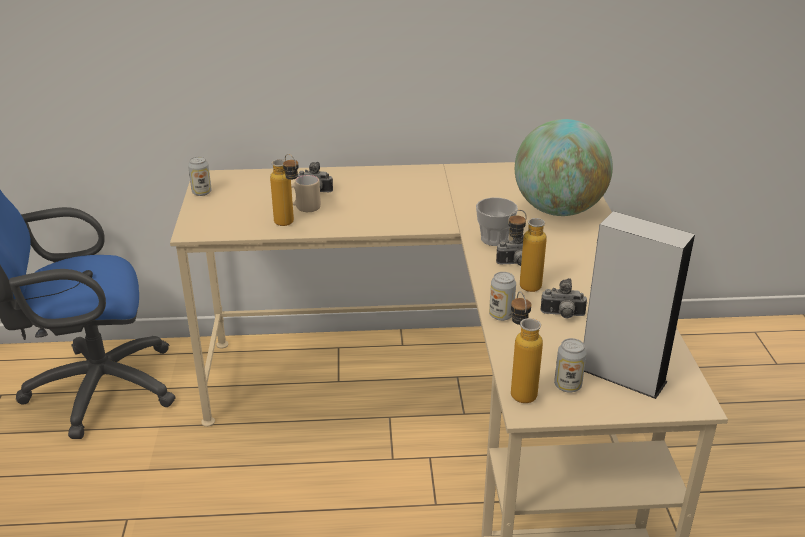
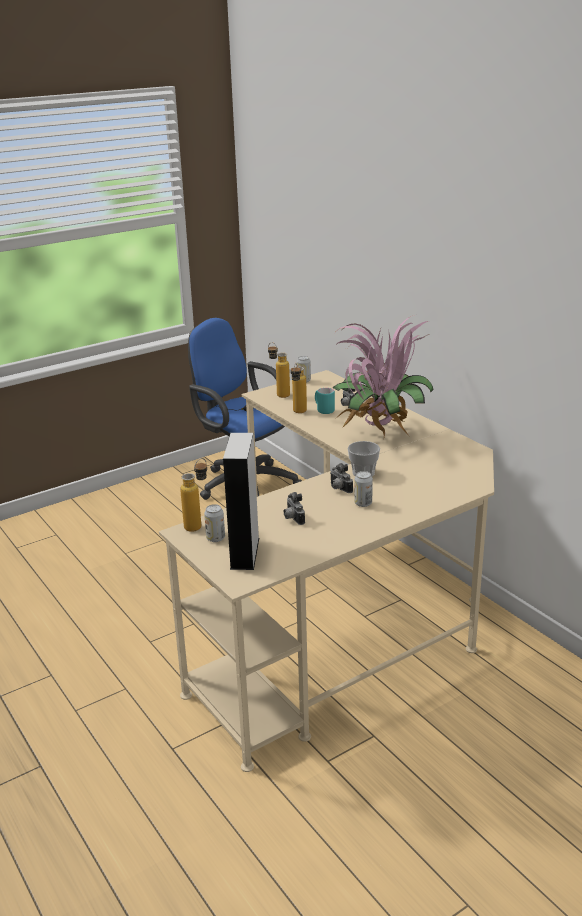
camera: 60 degrees right, 5 degrees down
beige mug [291,175,321,212] -> turquoise mug [315,388,335,414]
can [489,272,516,321] -> can moved to [354,471,373,507]
bottle [508,210,547,292] -> bottle moved to [268,342,290,398]
globe [515,119,613,216] -> none
none -> potted plant [332,314,434,437]

